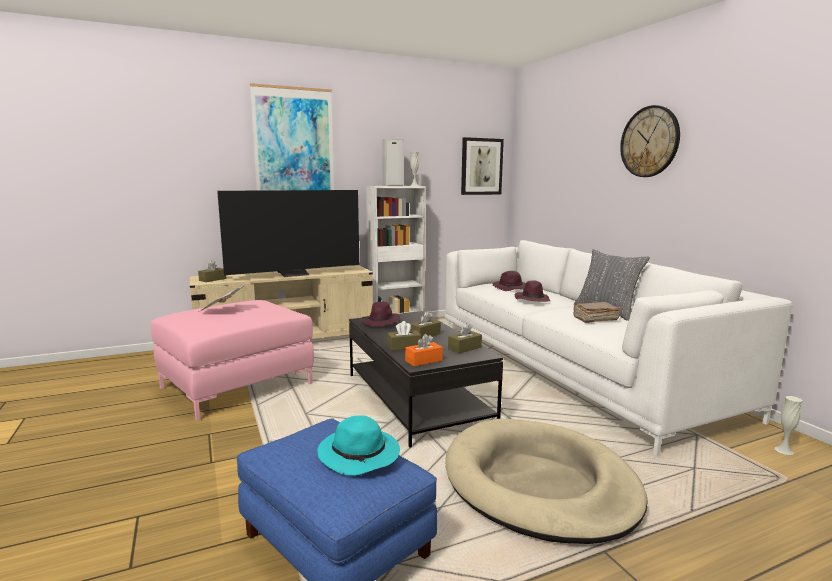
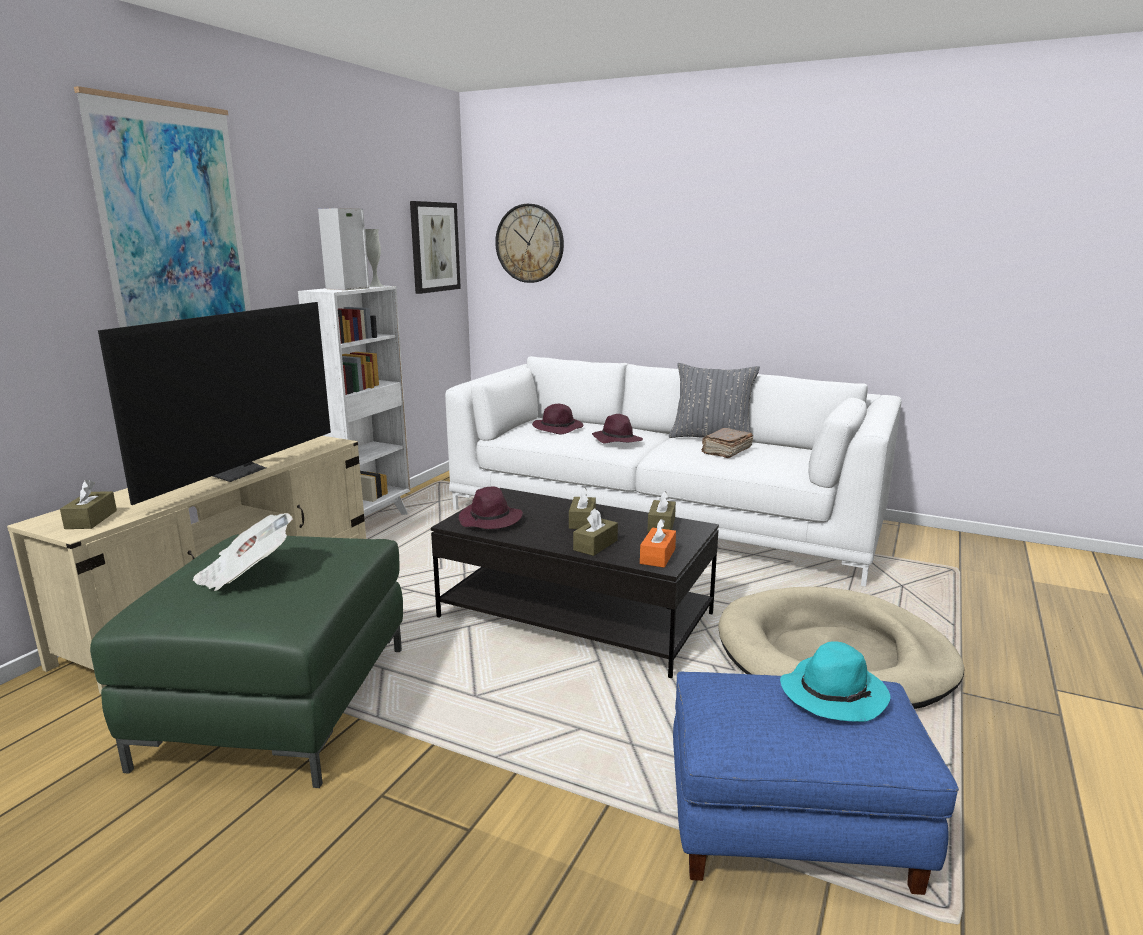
camera: 40 degrees left, 5 degrees up
pink ottoman [151,300,314,421] -> green ottoman [90,534,403,788]
wall clock [620,105,680,177] -> wall clock moved to [495,204,564,283]
white vase [775,396,802,455] -> none

